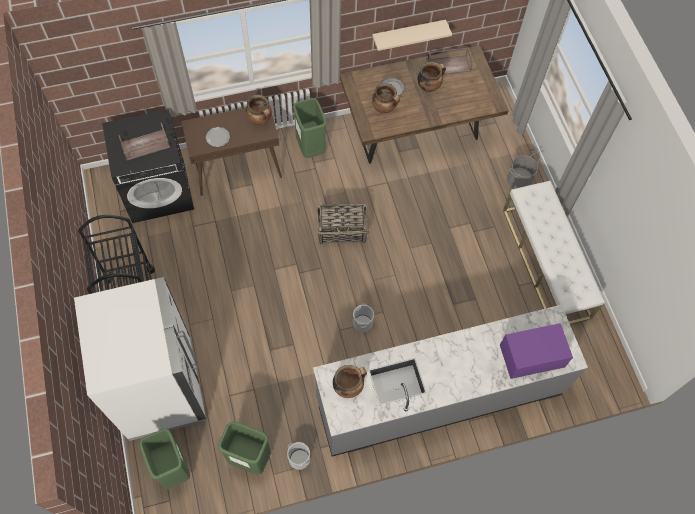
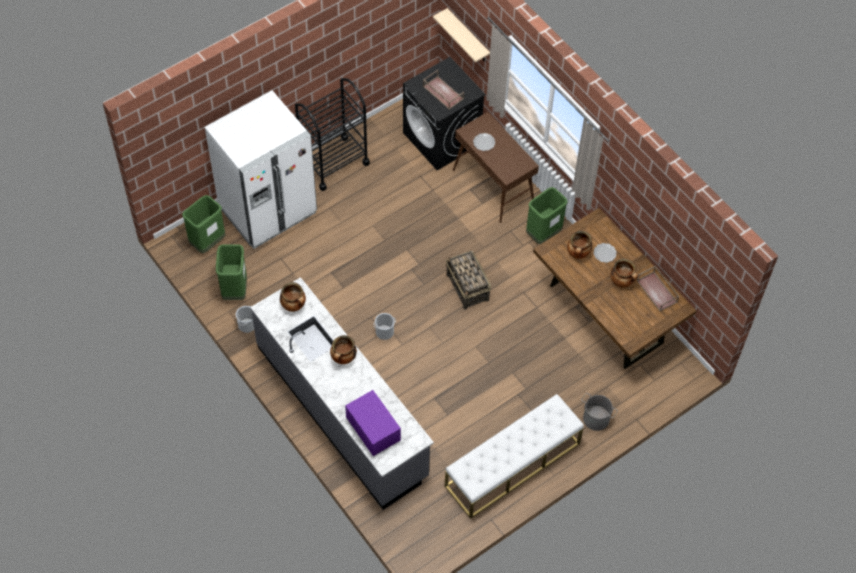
camera: 70 degrees right, 5 degrees down
cooking pot [246,95,272,125] -> cooking pot moved to [330,335,357,364]
beige shelf [372,20,452,51] -> beige shelf moved to [433,8,490,62]

